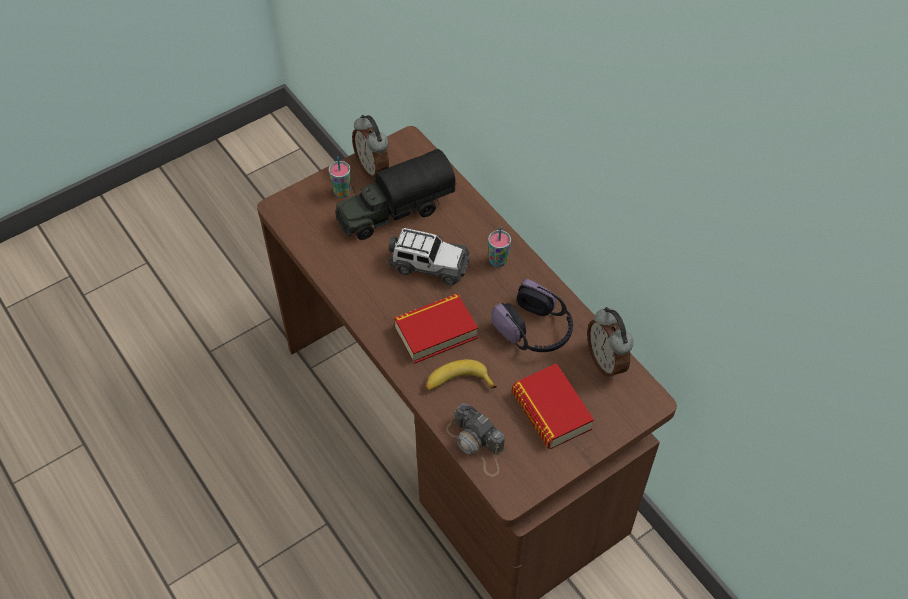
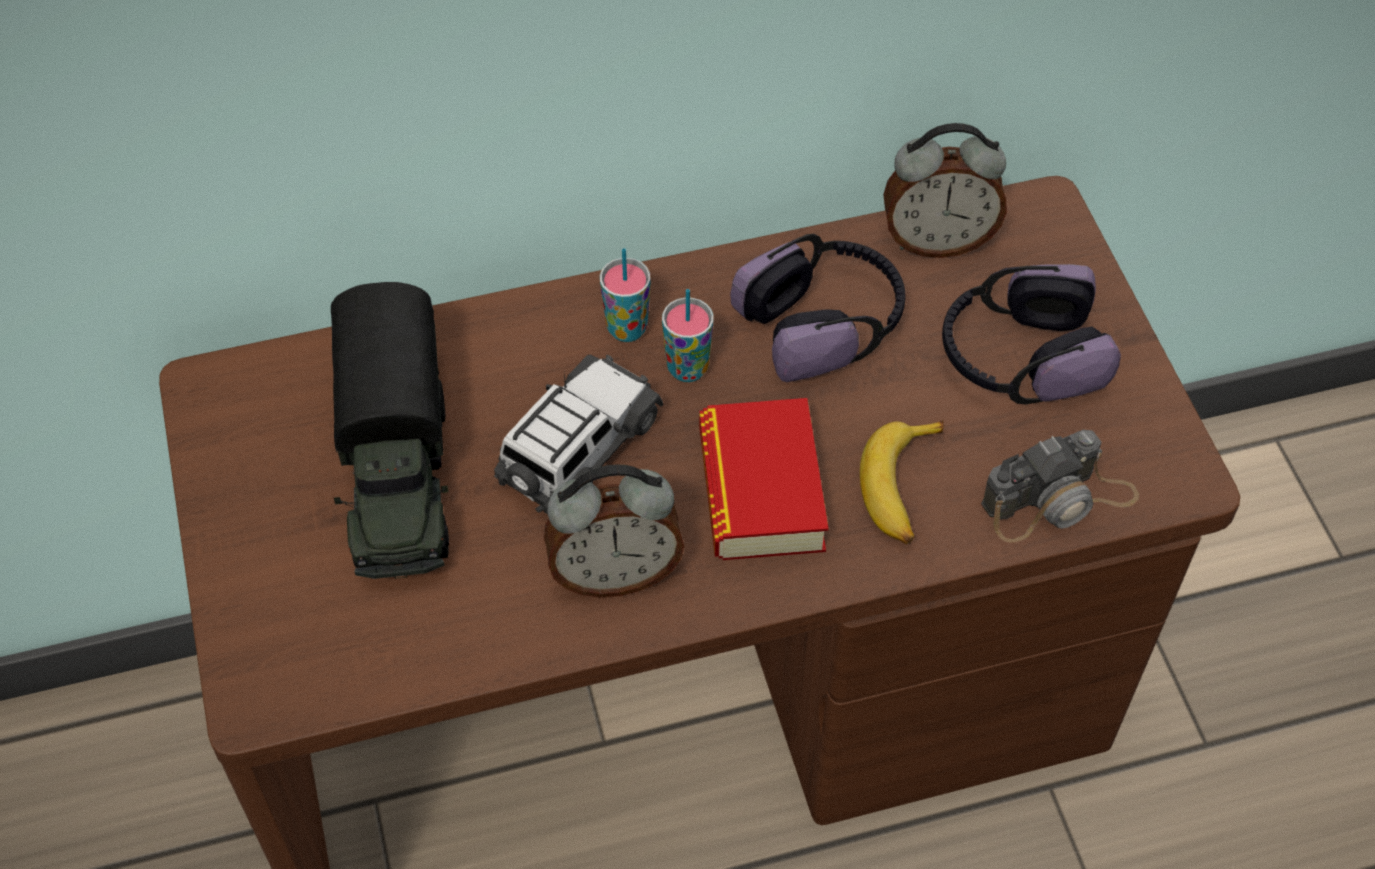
camera: 70 degrees left, 0 degrees up
cup [329,156,351,198] -> cup moved to [662,289,714,382]
alarm clock [352,115,389,178] -> alarm clock moved to [544,465,684,598]
book [512,363,594,449] -> headphones [942,264,1121,404]

